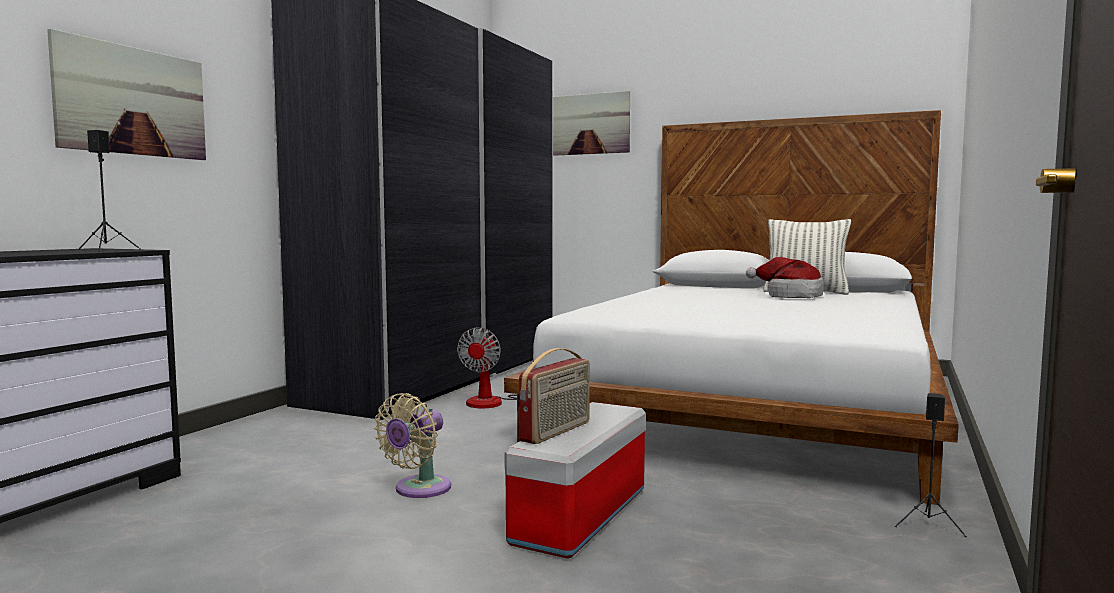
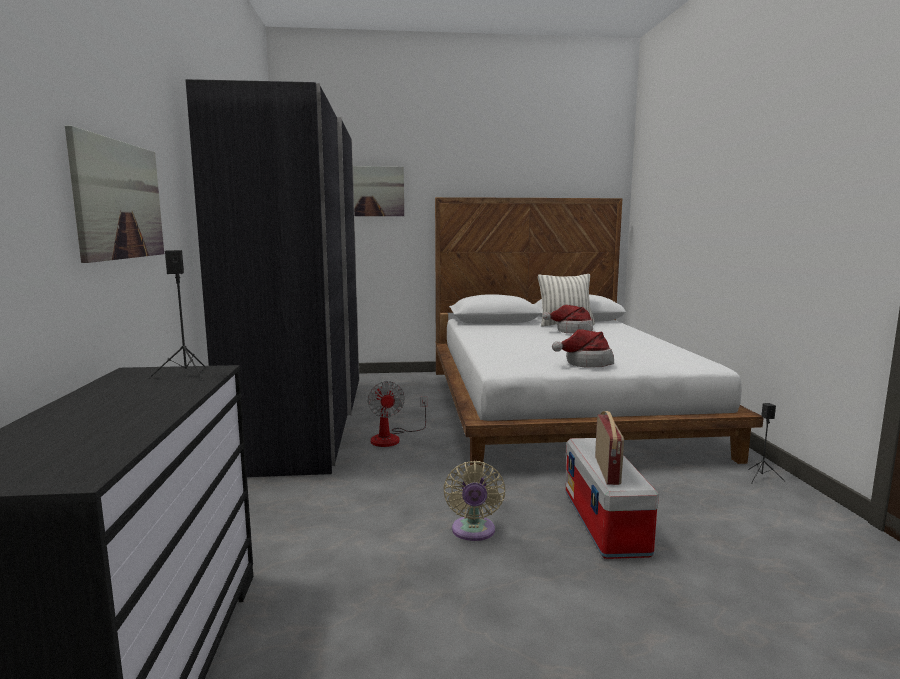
camera: 30 degrees left, 5 degrees up
none -> hat [552,329,614,368]

